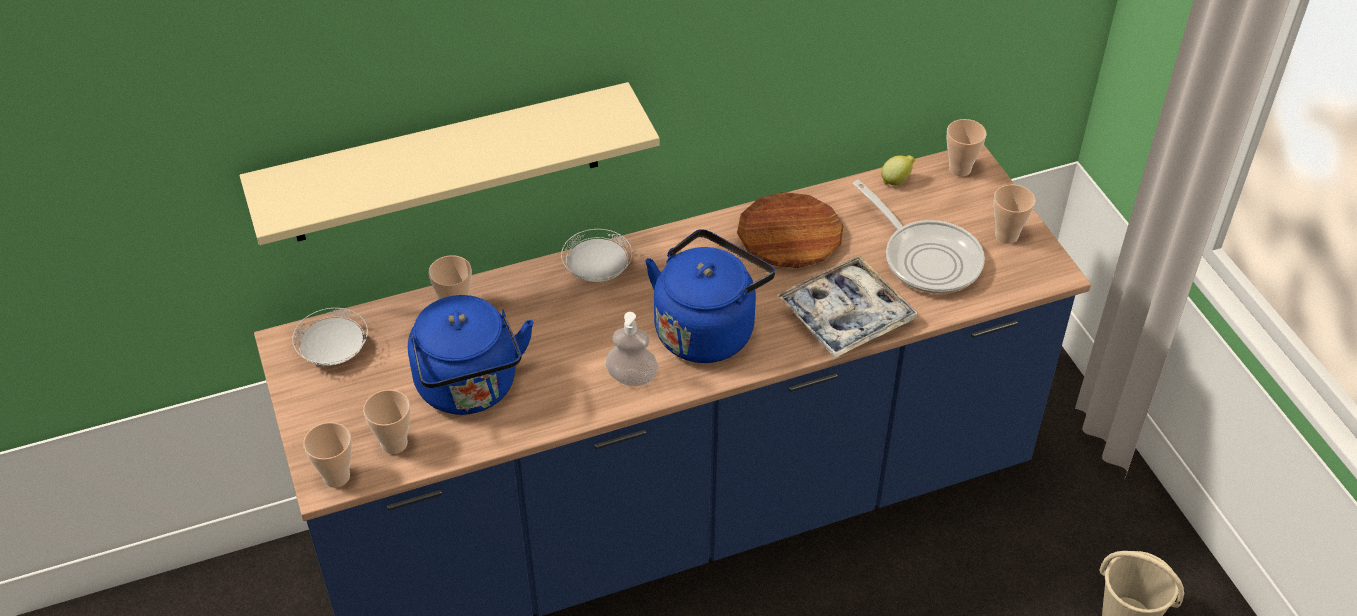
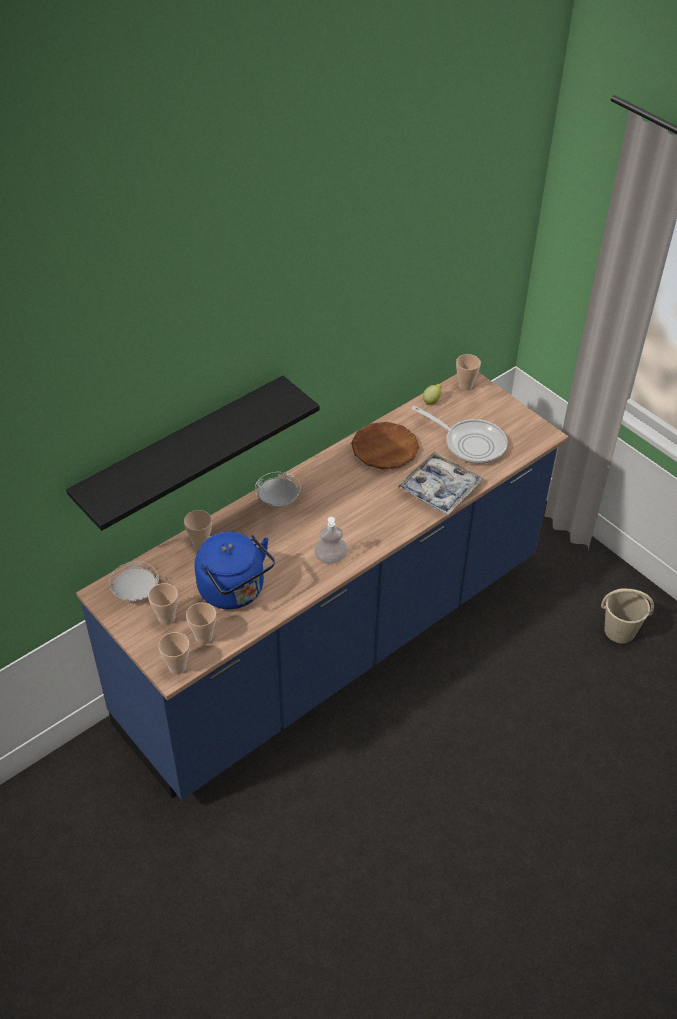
camera: 20 degrees left, 0 degrees up
beige shelf [240,82,660,245] -> black shelf [66,375,320,531]
blue kettle [645,229,775,363] -> none
cup [993,184,1036,244] -> cup moved to [148,583,178,625]

